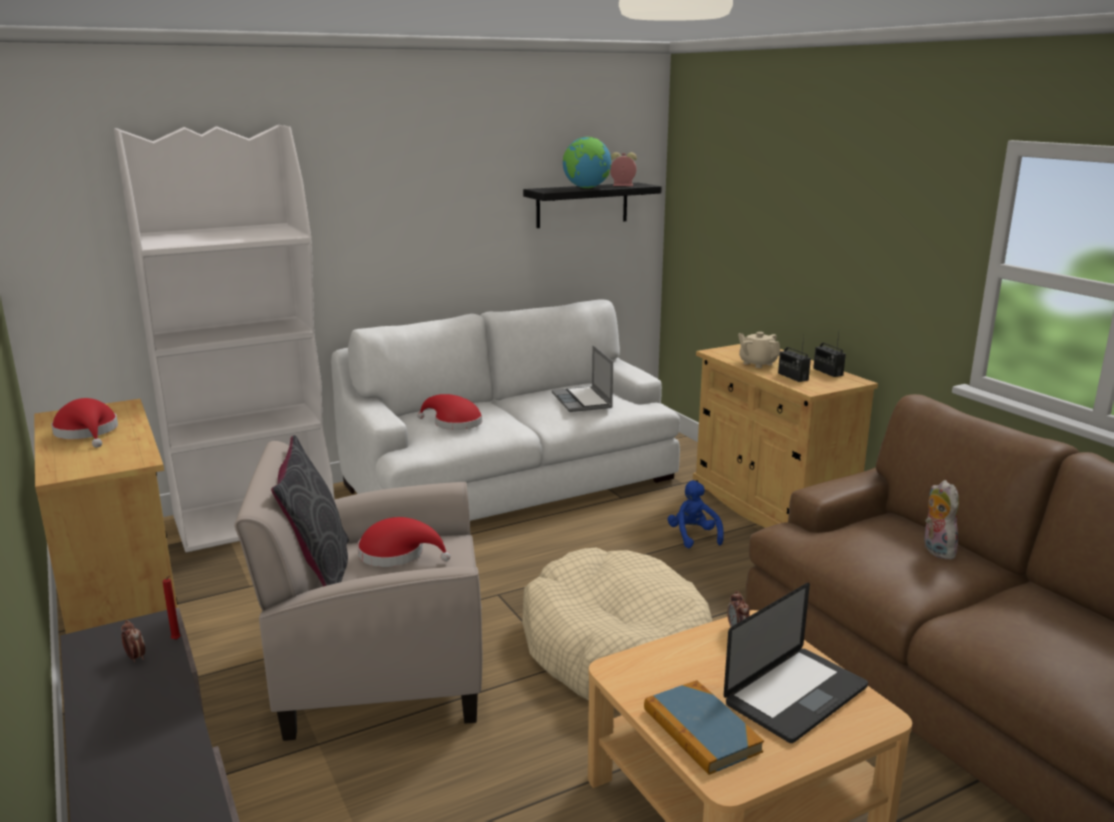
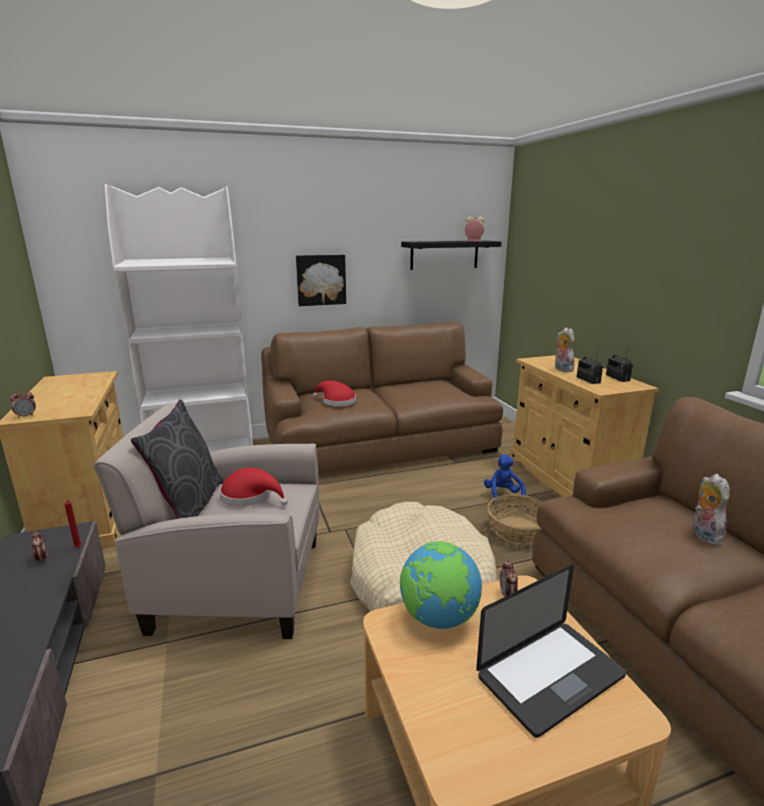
camera: 10 degrees right, 0 degrees up
red hat [51,398,118,448] -> none
white sofa [331,299,680,521] -> brown sofa [261,322,503,475]
laptop [552,345,613,412] -> none
globe [563,137,611,188] -> globe moved to [400,541,482,629]
book [644,680,764,775] -> none
beige teapot [738,332,780,368] -> plush toy [555,328,575,372]
none -> alarm clock [10,390,36,418]
none -> picture [296,255,346,306]
none -> basket [487,494,542,545]

